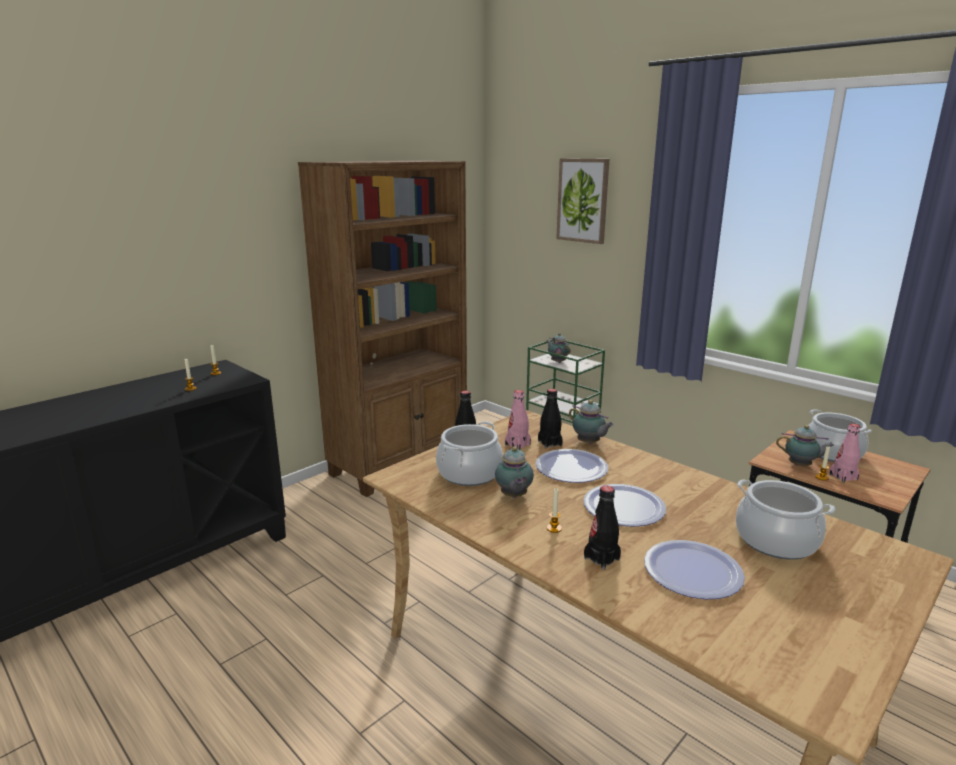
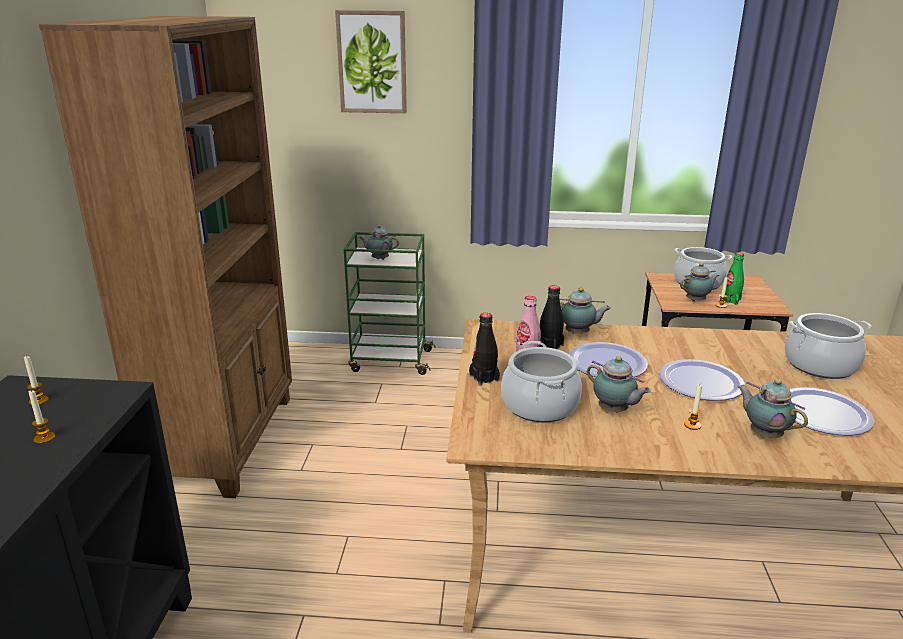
camera: 40 degrees left, 5 degrees up
black bottle [584,485,621,570] -> teapot [737,379,808,438]
pink bottle [829,423,860,483] -> green bottle [725,252,744,305]

